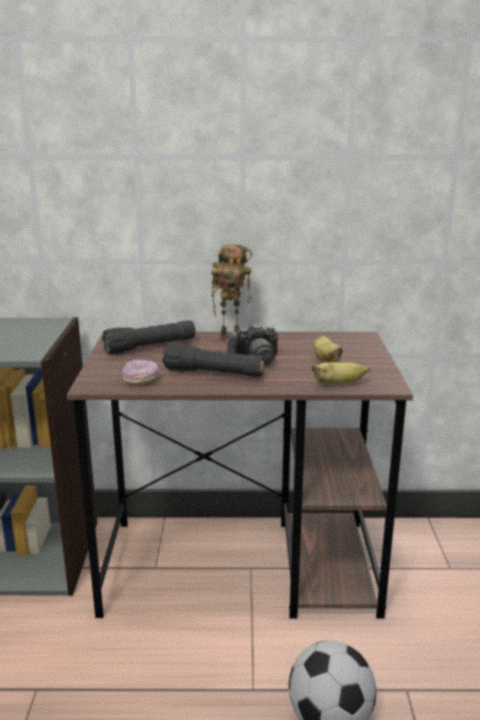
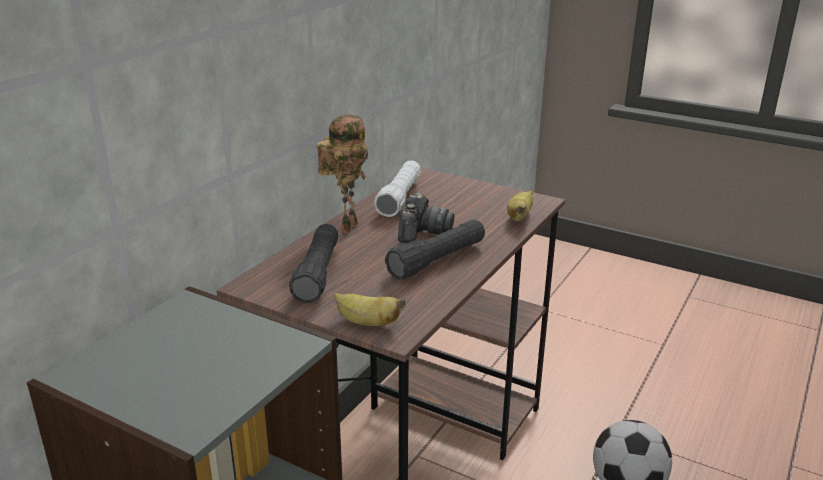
camera: 60 degrees left, 5 degrees up
donut [122,359,159,385] -> none
banana [313,335,343,362] -> banana moved to [334,293,405,326]
none -> white flashlight [374,160,421,217]

